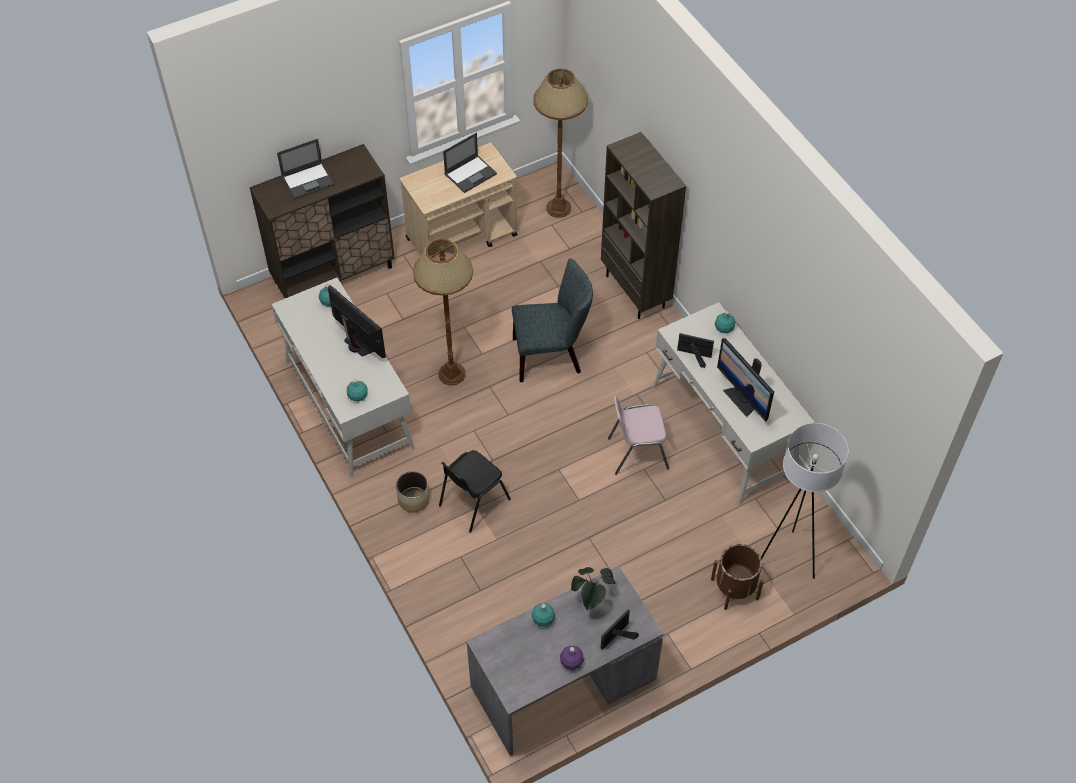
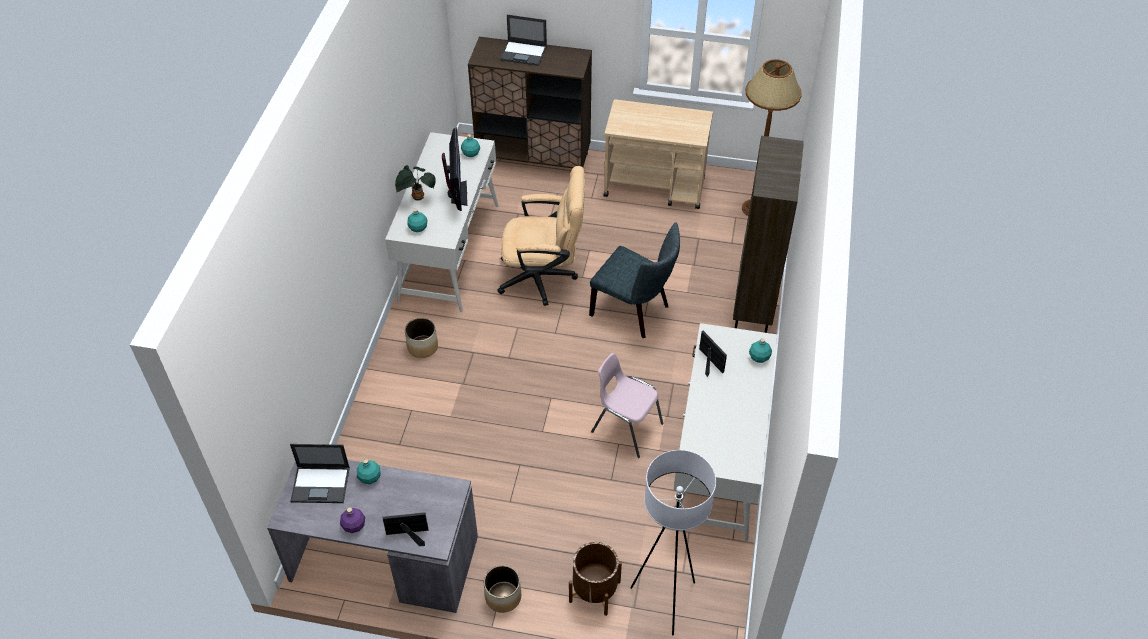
camera: 40 degrees right, 5 degrees down
brown floor lamp [413,239,473,385] -> beige office chair [497,166,585,306]
black chair [439,450,511,533] -> none
laptop [443,133,497,193] -> laptop moved to [290,444,350,503]
potted plant [571,567,615,611] -> potted plant moved to [395,165,436,201]
monitor [717,338,774,422] -> none
none -> planter [484,565,521,613]

